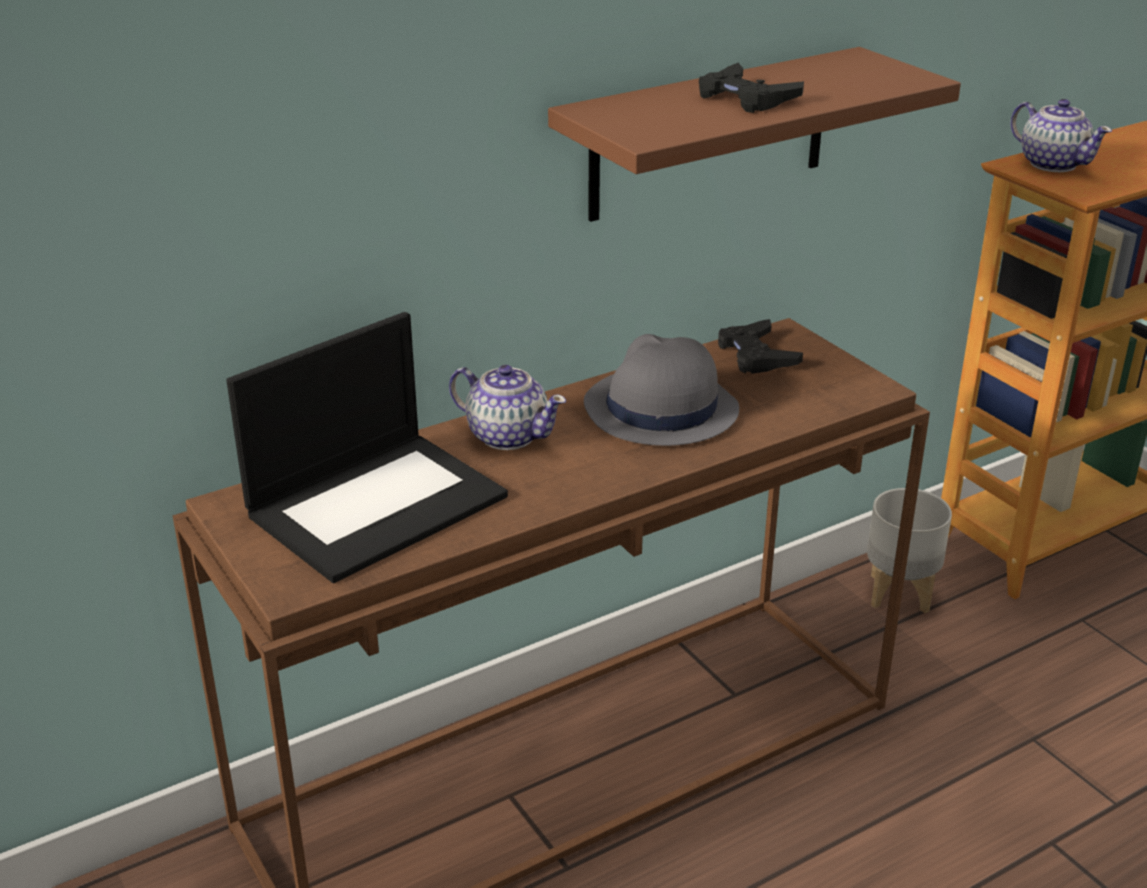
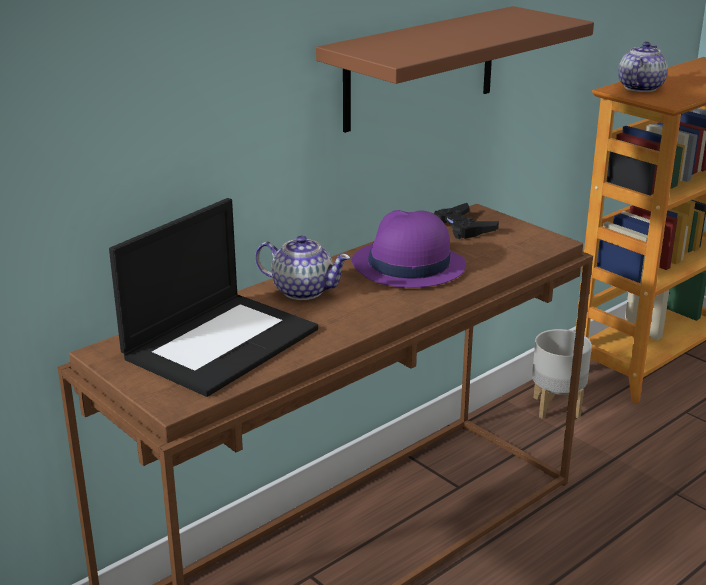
camera: 10 degrees left, 5 degrees down
grey hat [584,334,739,446] -> purple hat [351,210,466,288]
black game controller [699,63,804,113] -> none
teapot [1010,99,1112,172] -> teapot turned 105 degrees counterclockwise [618,41,668,92]

